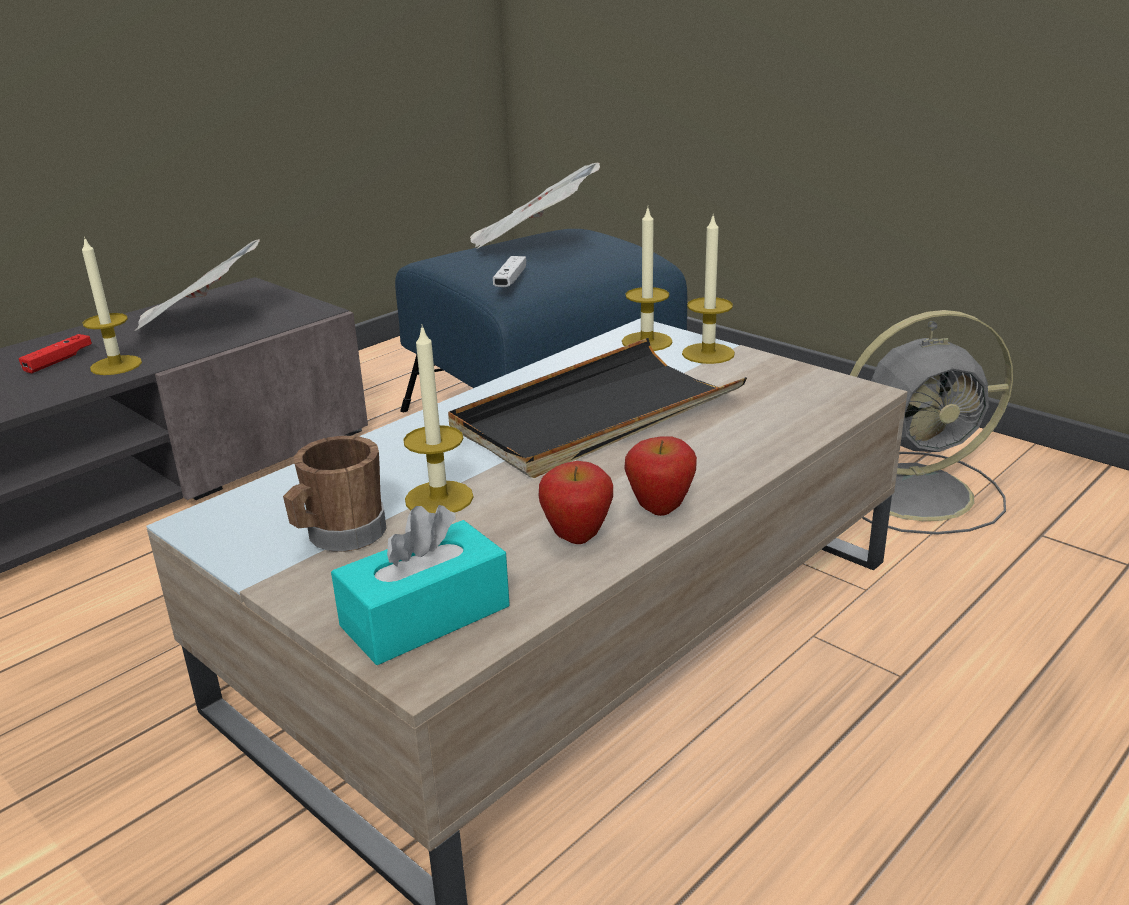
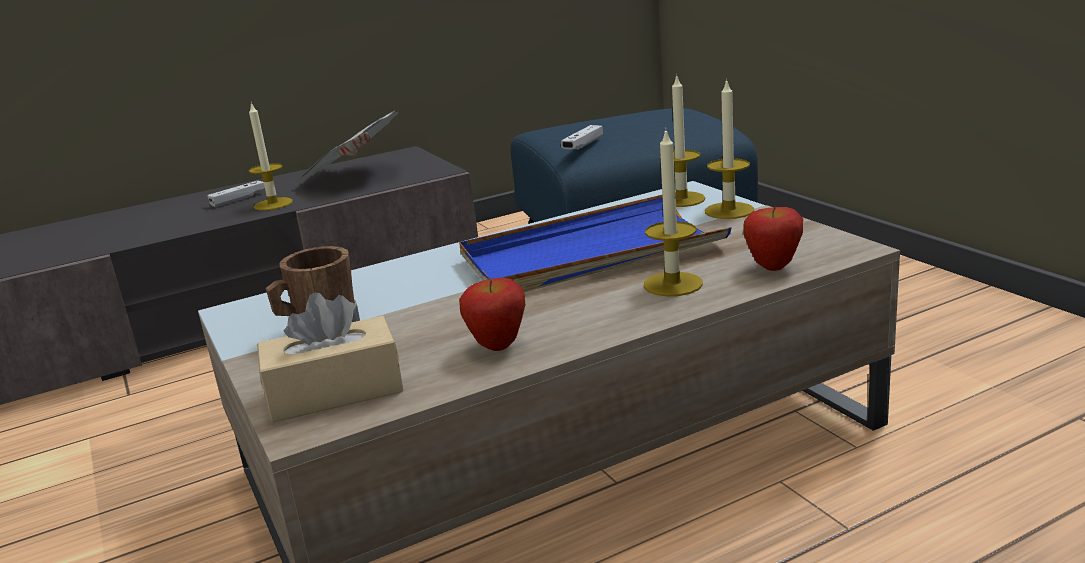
camera: 20 degrees right, 5 degrees down
red game controller [19,334,92,373] -> white game controller [208,180,265,207]
turquoise tissue box [331,505,510,665] -> beige tissue box [257,292,403,422]
candle [403,325,474,513] -> candle moved to [644,128,703,296]
black tray [448,338,747,478] -> blue tray [459,195,731,292]
newspaper [470,163,600,249] -> none
apple [624,436,697,516] -> apple moved to [743,207,803,271]
grey fan [850,310,1013,535] -> none

